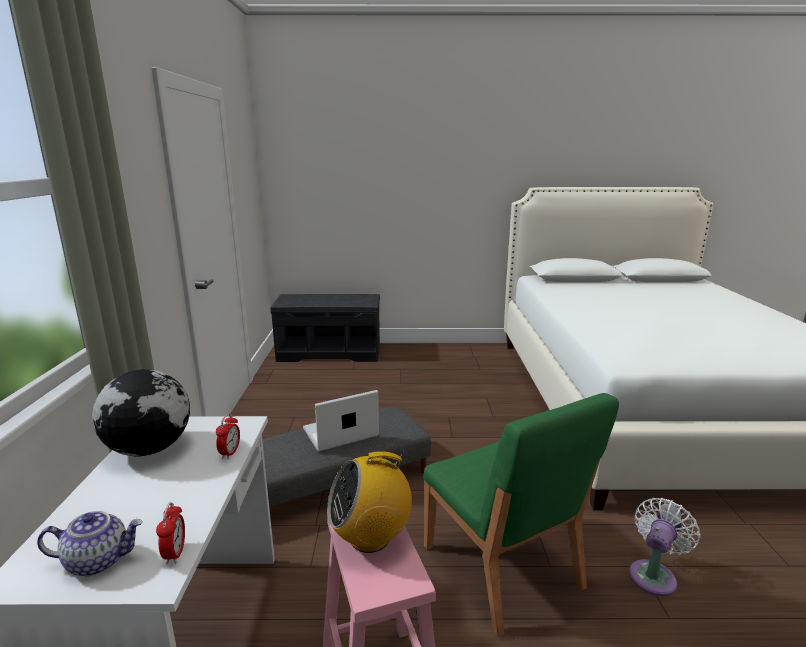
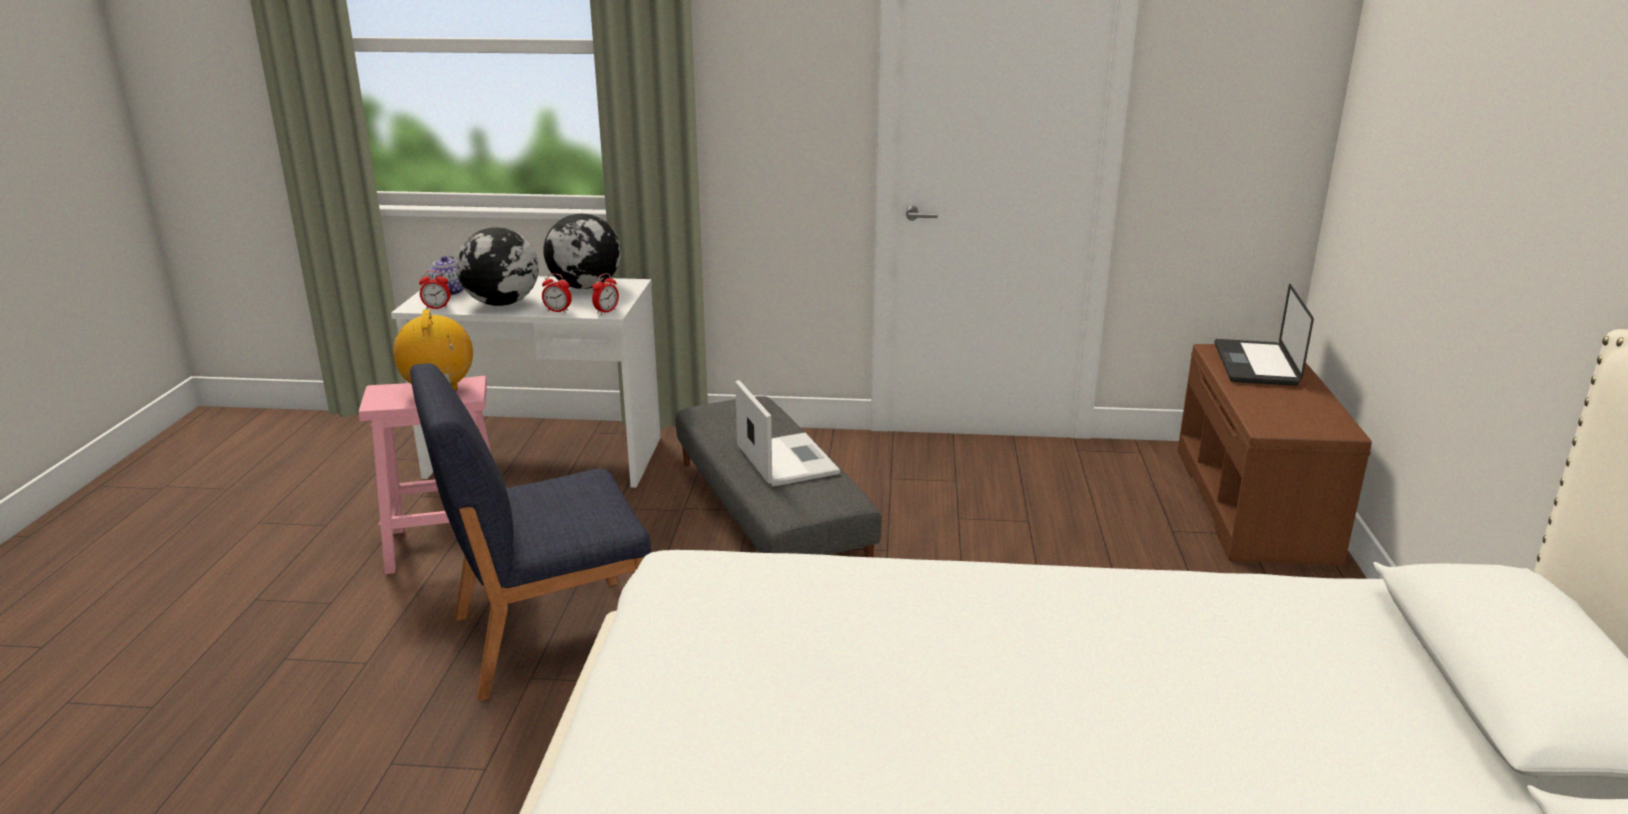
camera: 95 degrees right, 5 degrees up
grey bench [270,294,380,362] -> brown bench [1177,344,1372,566]
green chair [423,393,619,637] -> blue chair [410,363,651,701]
white fan [629,498,700,596] -> none
none -> globe [456,227,539,306]
none -> alarm clock [592,273,619,315]
none -> laptop [1215,284,1314,386]

